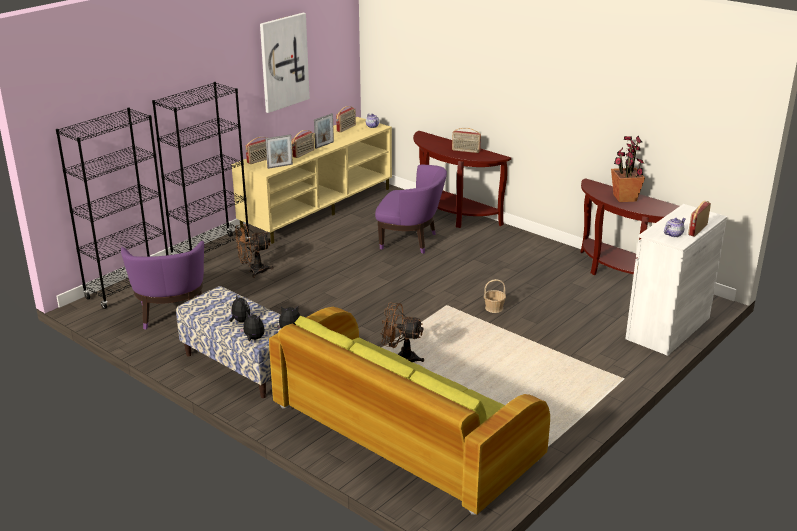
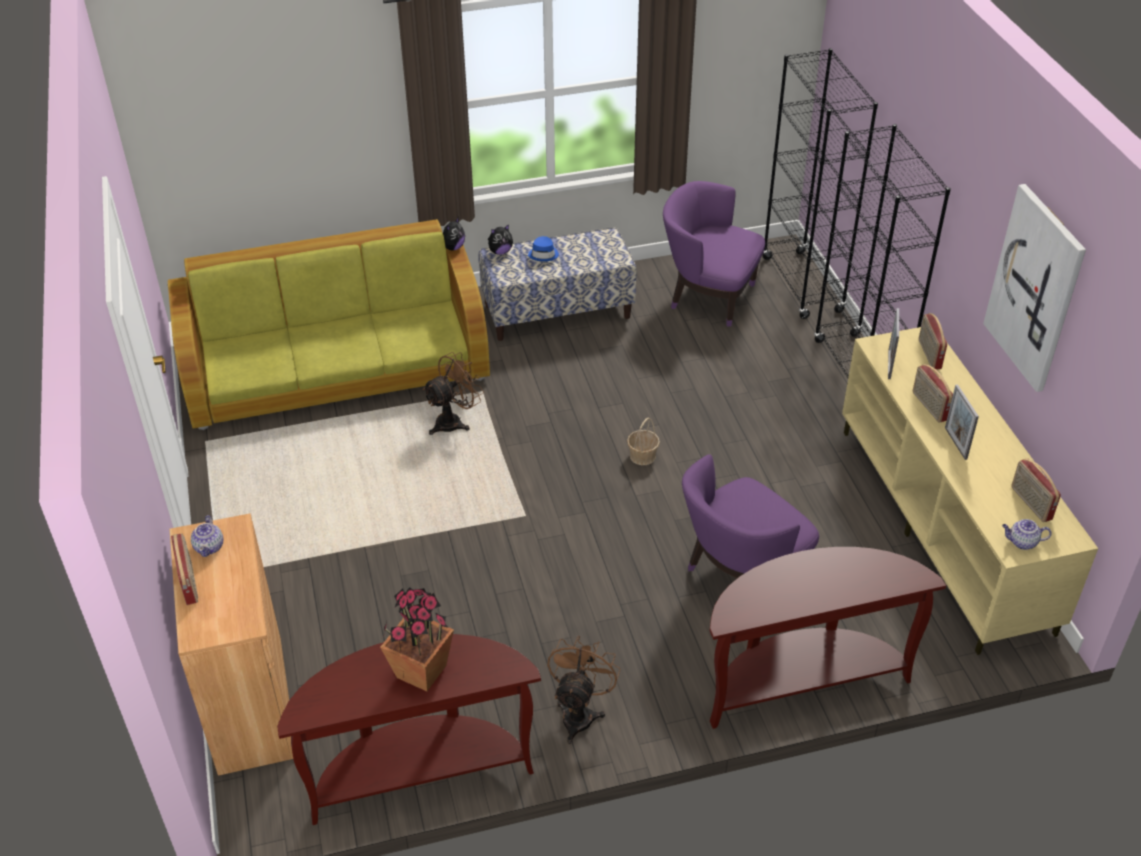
camera: 125 degrees right, 15 degrees up
plush toy [229,295,250,322] -> blue hat [528,236,559,261]
brown fan [235,224,274,278] -> brown fan moved to [547,636,621,744]
radio [452,128,481,153] -> none
basket [484,279,506,313] -> basket moved to [627,418,660,465]
white cabinet [625,204,727,356] -> brown cabinet [169,513,293,776]

